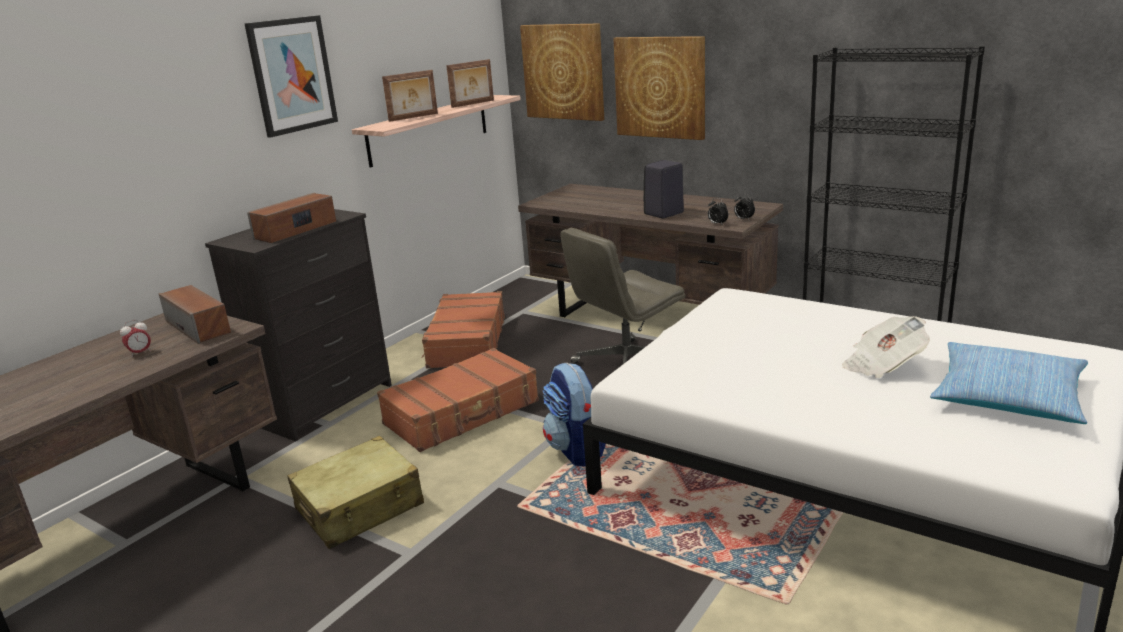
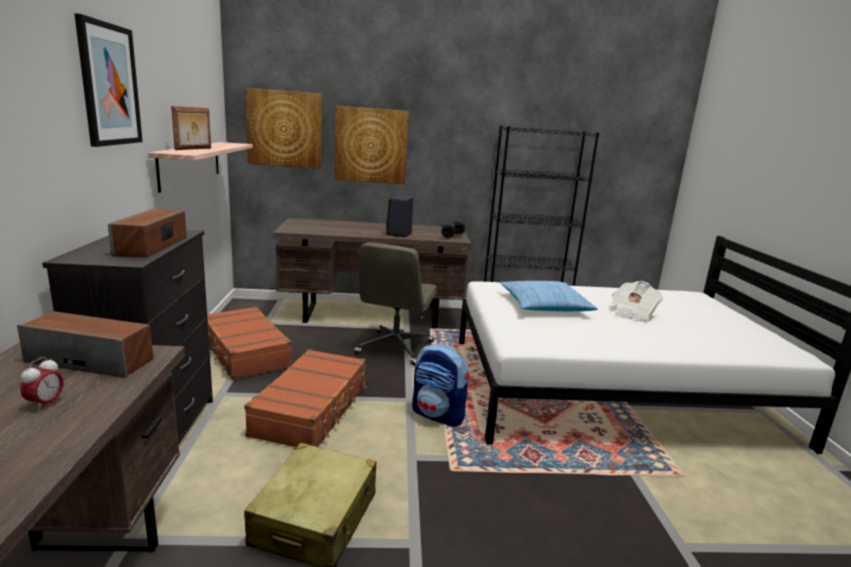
camera: 40 degrees left, 5 degrees down
picture frame [446,59,494,108] -> none
pillow [930,342,1088,424] -> pillow moved to [500,281,598,311]

